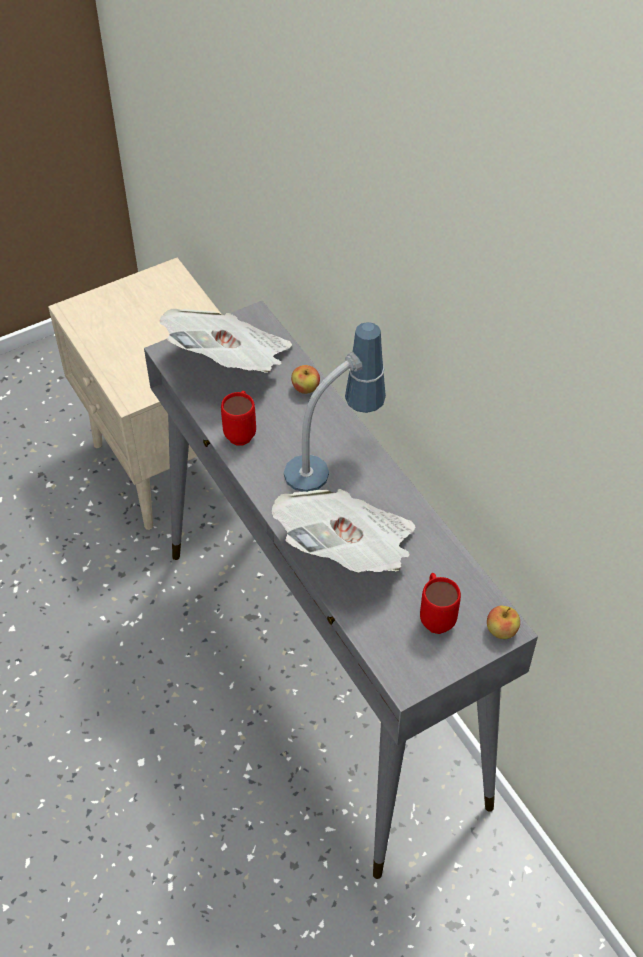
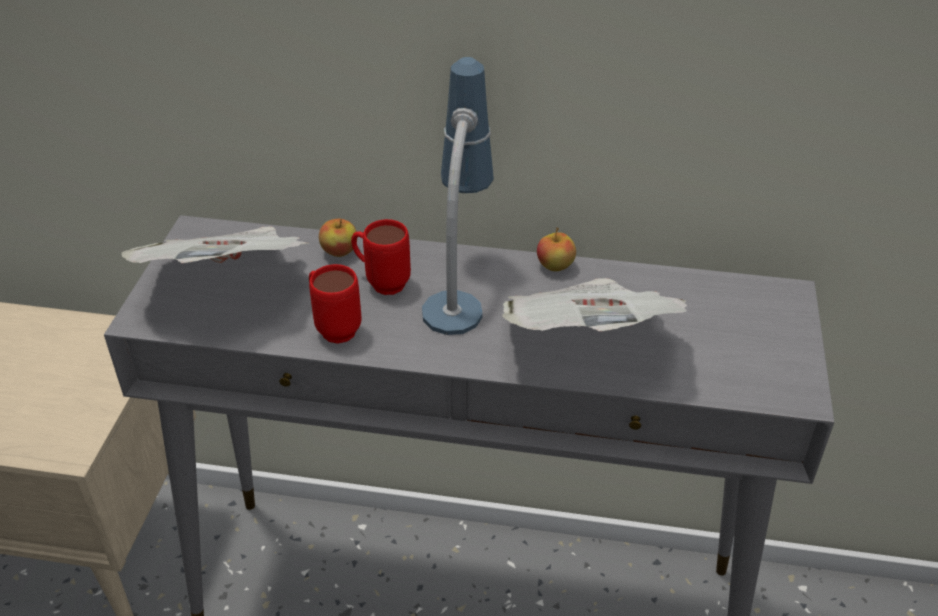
camera: 50 degrees left, 10 degrees down
red mug [420,573,461,634] -> red mug moved to [351,219,411,295]
apple [487,606,520,639] -> apple moved to [537,227,576,271]

